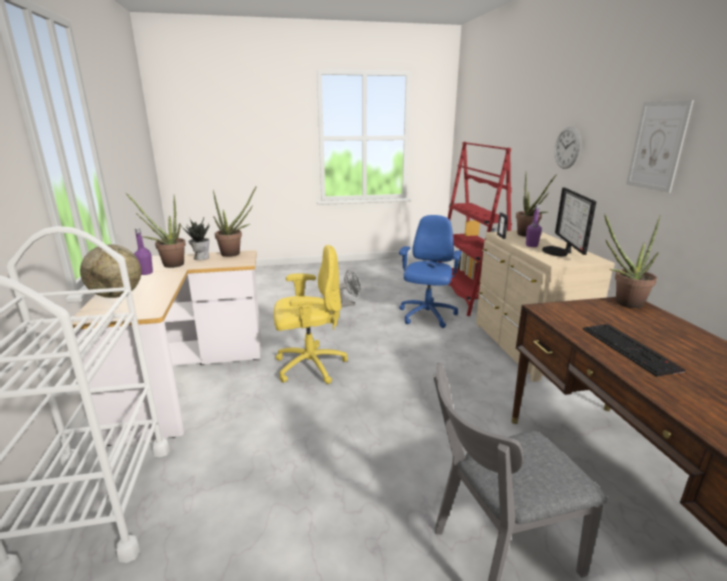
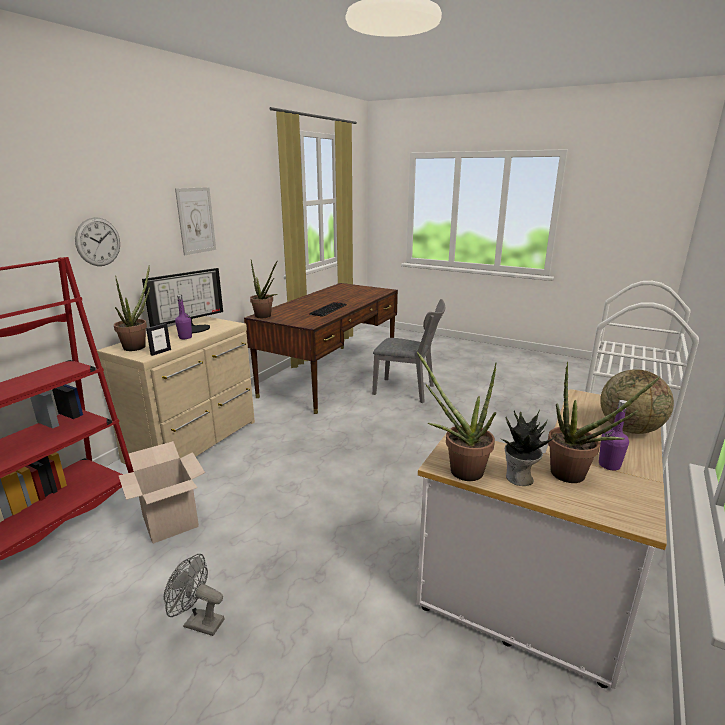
camera: 140 degrees left, 0 degrees up
yellow office chair [274,245,348,384] -> none
blue office chair [399,215,462,328] -> cardboard box [119,441,205,544]

